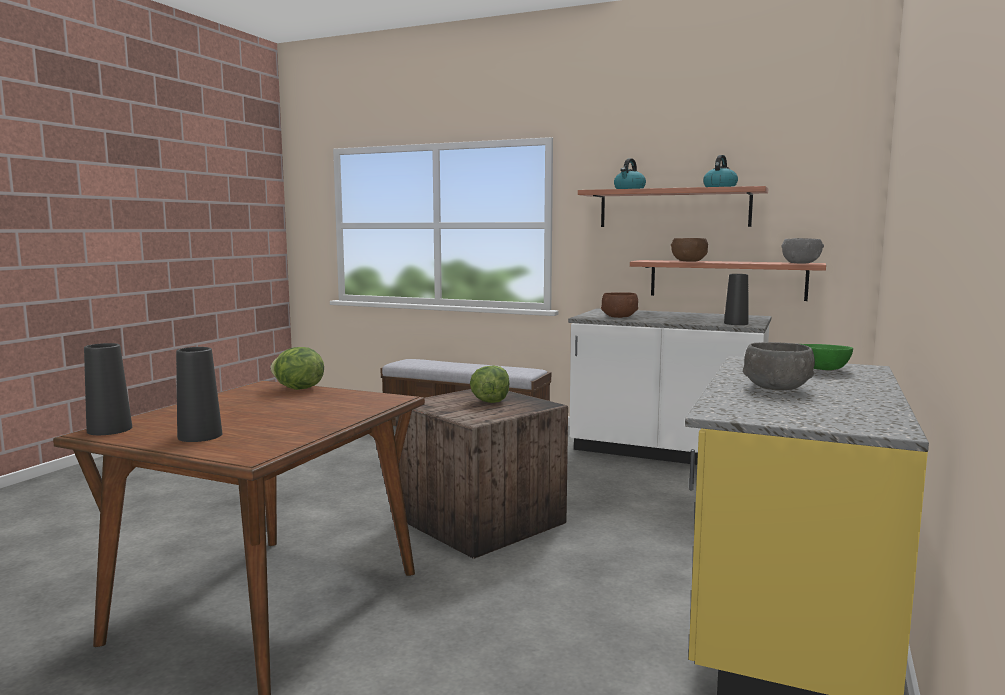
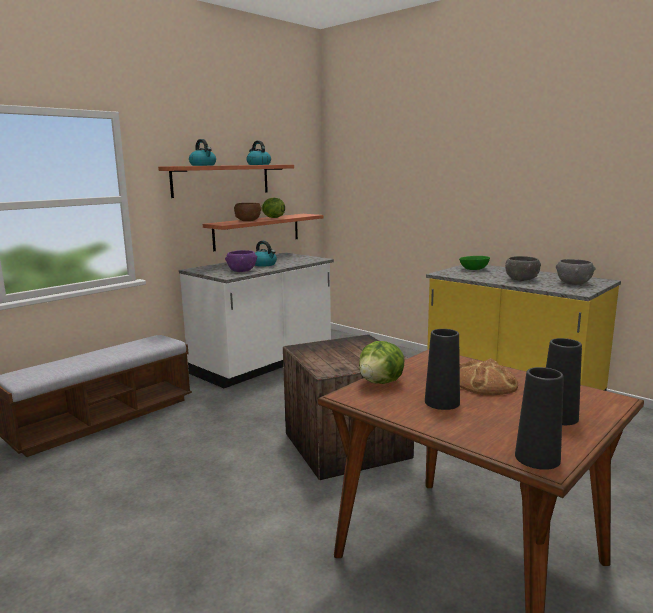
camera: 70 degrees left, 5 degrees up
lettuce [470,365,509,403] -> lettuce moved to [261,198,285,218]
brown bowl [601,292,638,318] -> purple bowl [225,250,257,272]
black vase [724,274,748,325] -> black vase moved to [425,329,460,410]
grey bowl [781,238,824,264] -> grey bowl moved to [556,259,595,285]
none -> kettle [255,241,277,267]
none -> bread [460,358,518,395]

